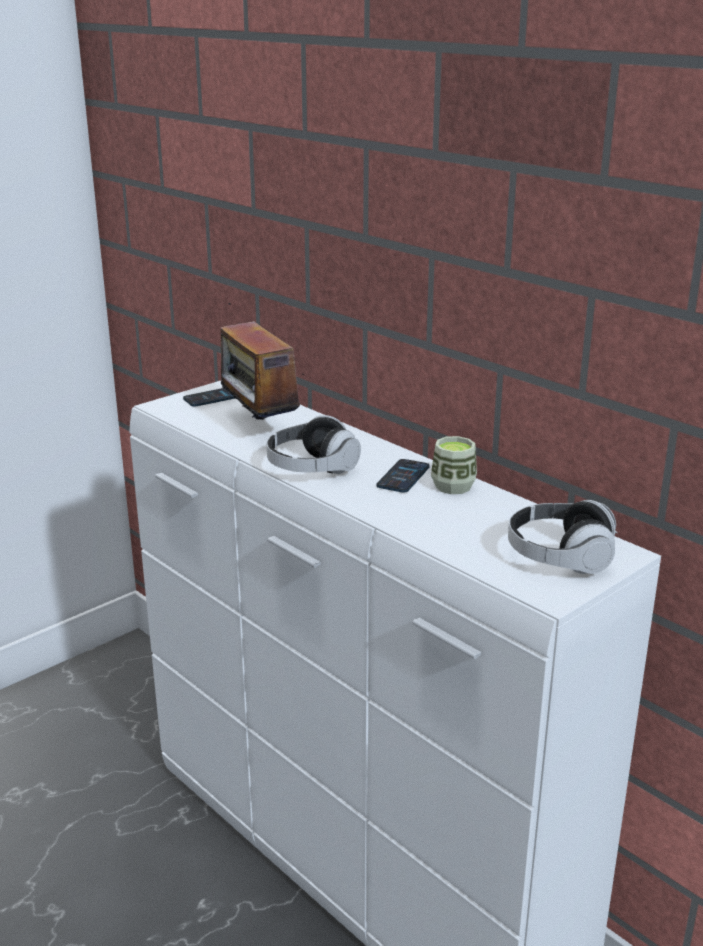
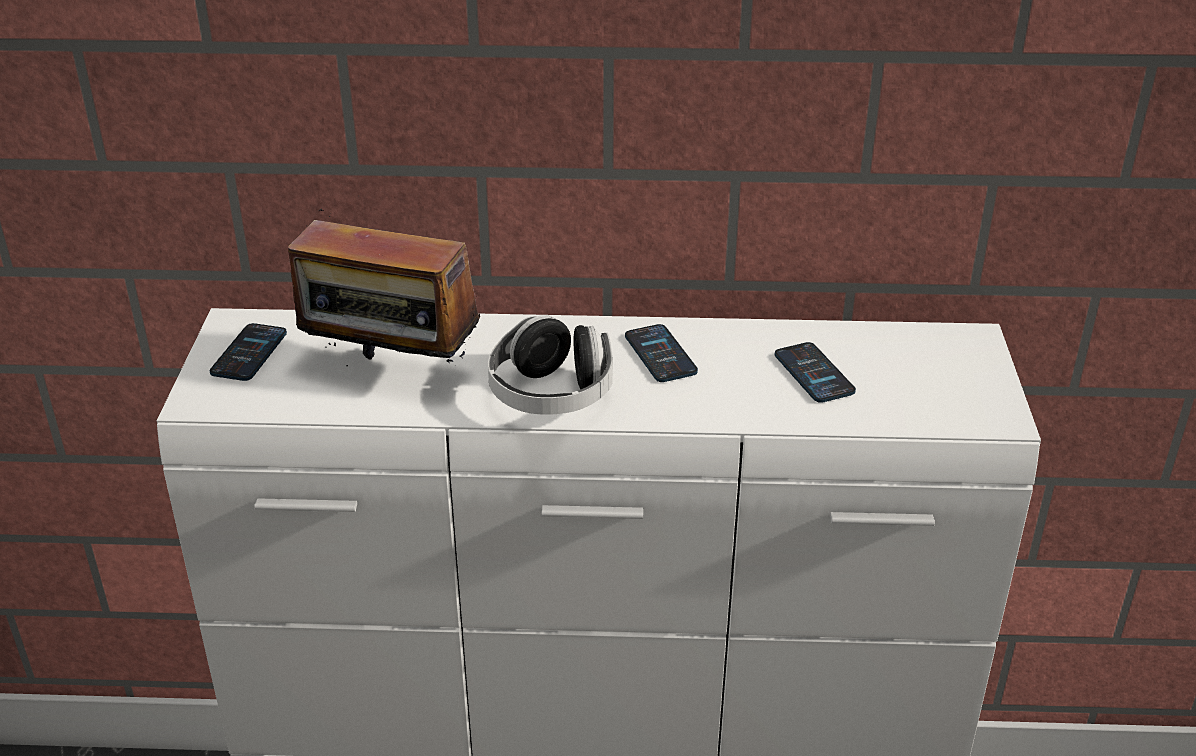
camera: 45 degrees left, 10 degrees up
cup [431,436,477,494] -> none
headphones [508,500,618,574] -> none
none -> phone [775,342,856,403]

